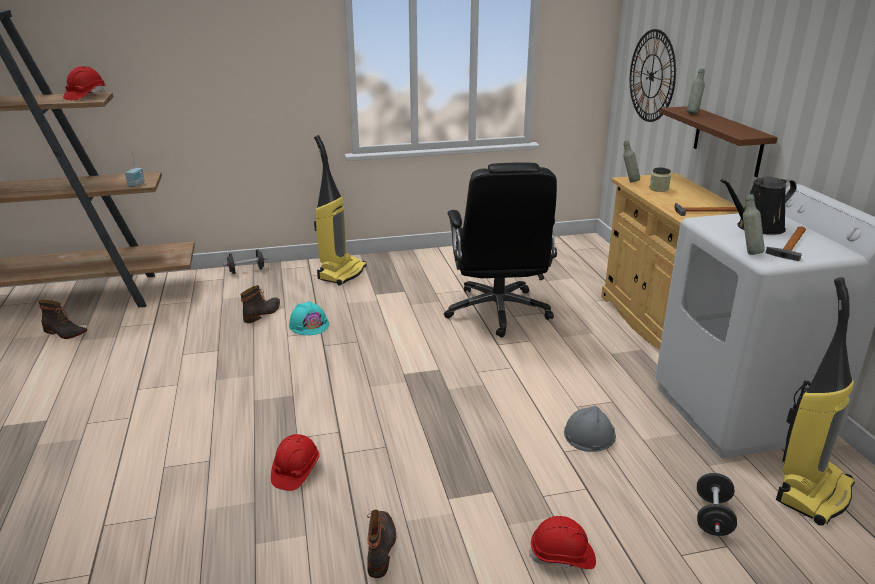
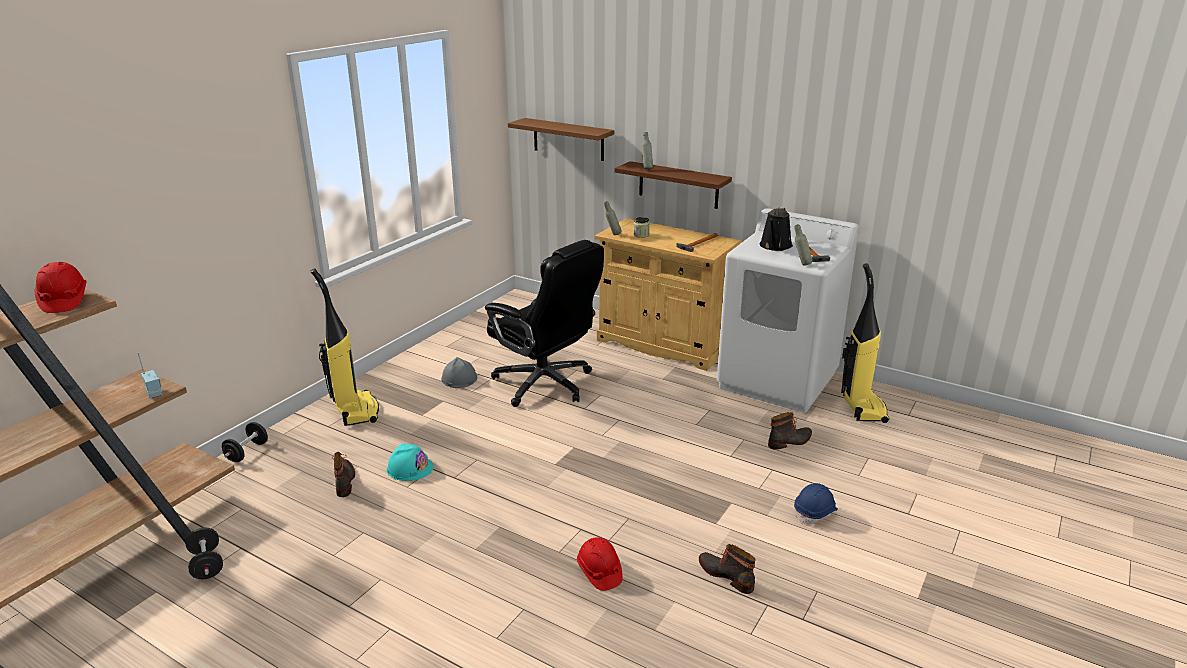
camera: 45 degrees left, 0 degrees up
boot [38,300,88,339] -> boot moved to [768,412,812,450]
red hard hat [529,516,596,569] -> blue hard hat [794,483,838,525]
grey hard hat [564,406,616,452] -> grey hard hat moved to [441,357,477,388]
wall clock [630,29,676,122] -> brown shelf [508,118,614,161]
black dumbbell [697,473,737,536] -> black dumbbell moved to [185,527,223,579]

